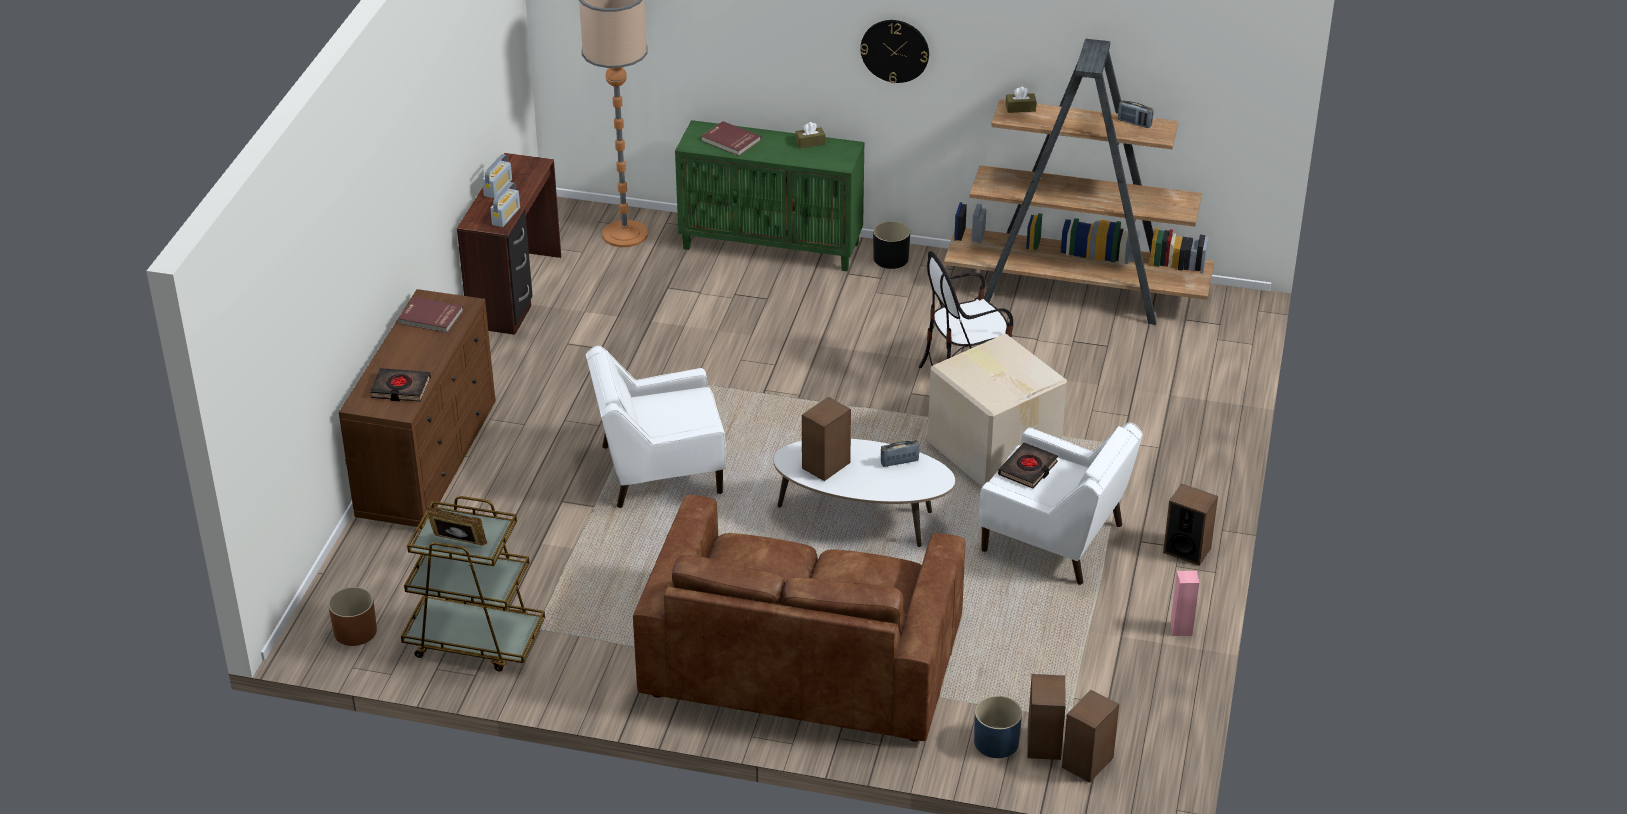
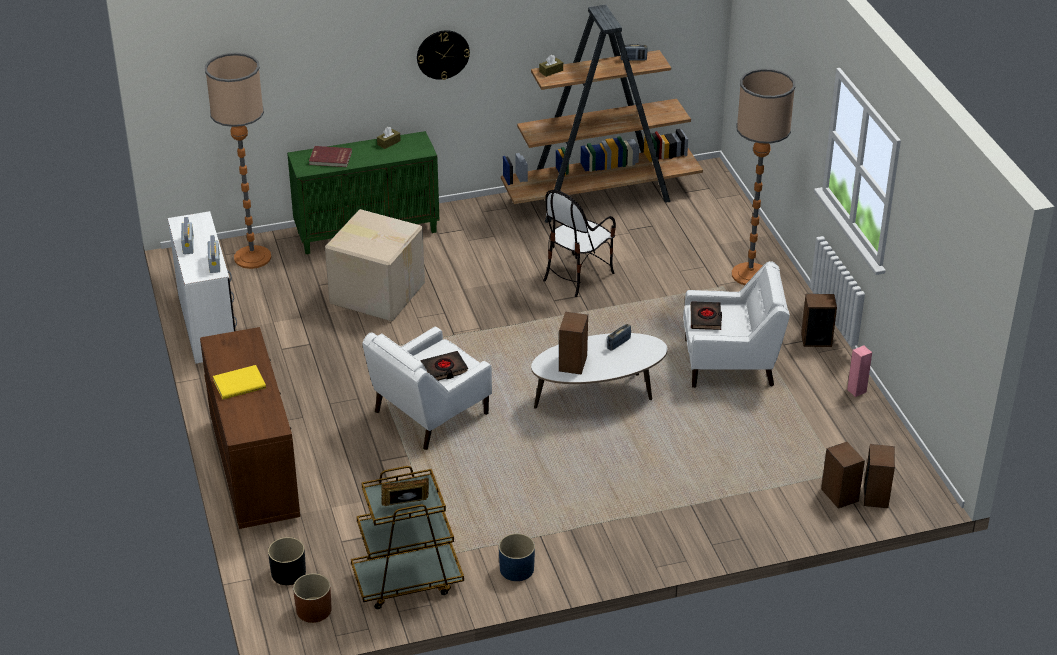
camera: 30 degrees left, 0 degrees up
black book [370,368,431,402] -> black book moved to [421,351,468,381]
red book [398,297,463,333] -> none
brown desk [457,153,561,335] -> white desk [168,211,237,364]
brown sofa [633,495,965,742] -> none
black planter [873,221,910,269] -> black planter moved to [268,537,306,585]
cardboard box [928,333,1067,487] -> cardboard box moved to [325,209,425,321]
blue planter [974,696,1022,758] -> blue planter moved to [499,533,535,581]
none -> yellow book [213,365,266,399]
none -> floor lamp [732,69,796,285]

